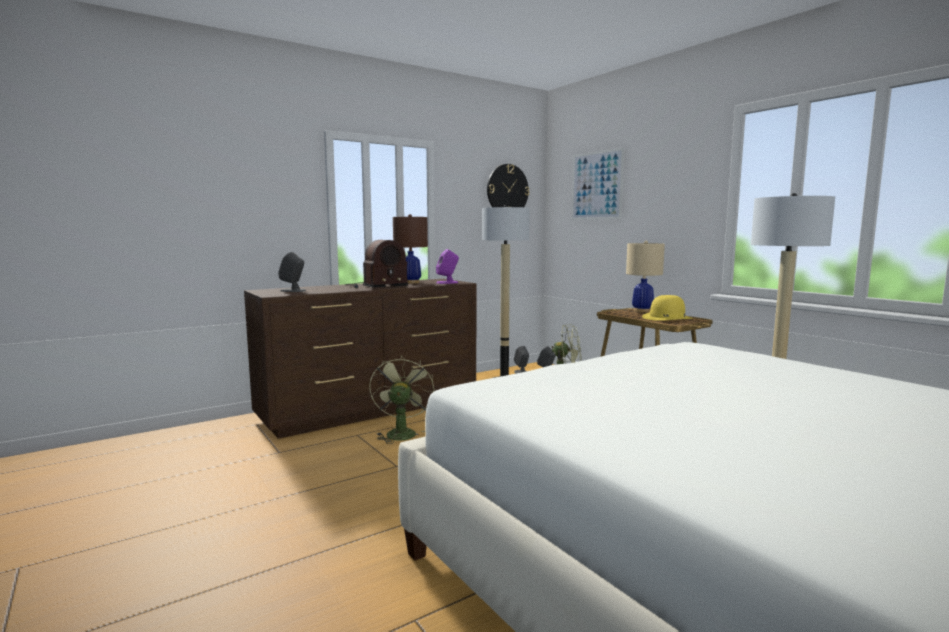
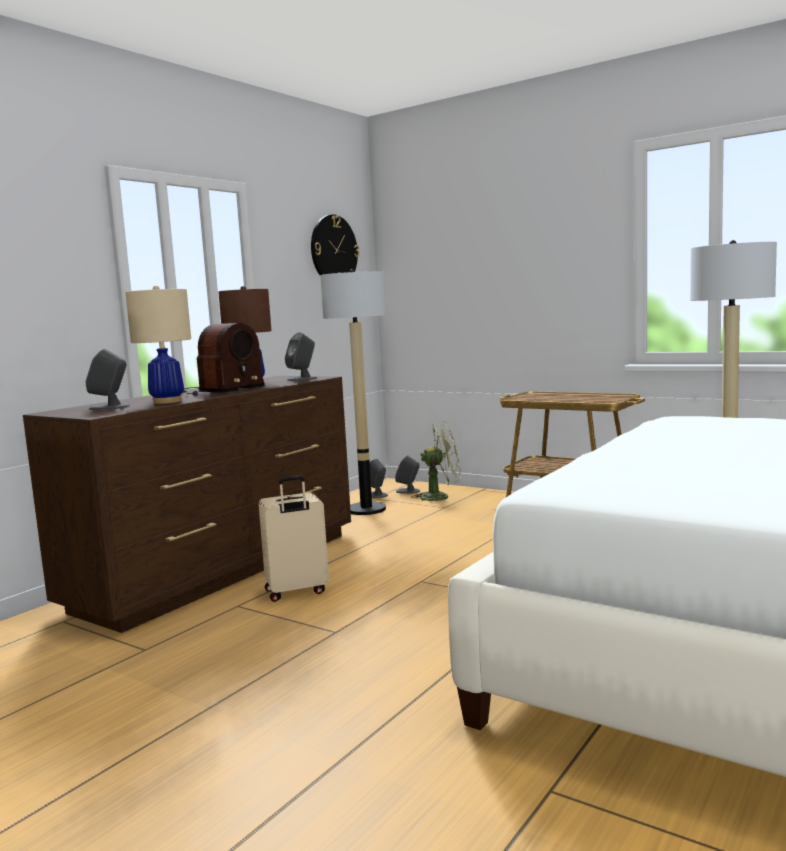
camera: 20 degrees left, 0 degrees up
green fan [369,355,434,444] -> beige suitcase [258,475,329,602]
purple speaker [436,249,459,284] -> grey speaker [285,332,317,381]
picture [572,147,624,220] -> none
beige table lamp [626,241,665,312] -> beige table lamp moved to [125,285,191,404]
yellow hat [642,295,693,321] -> none

